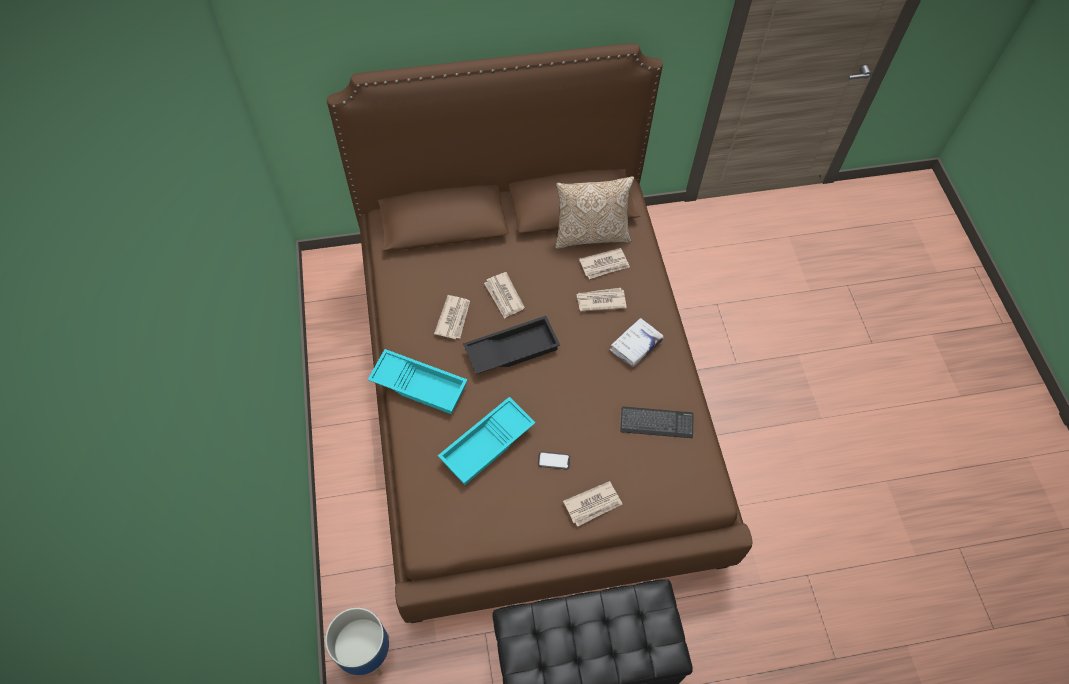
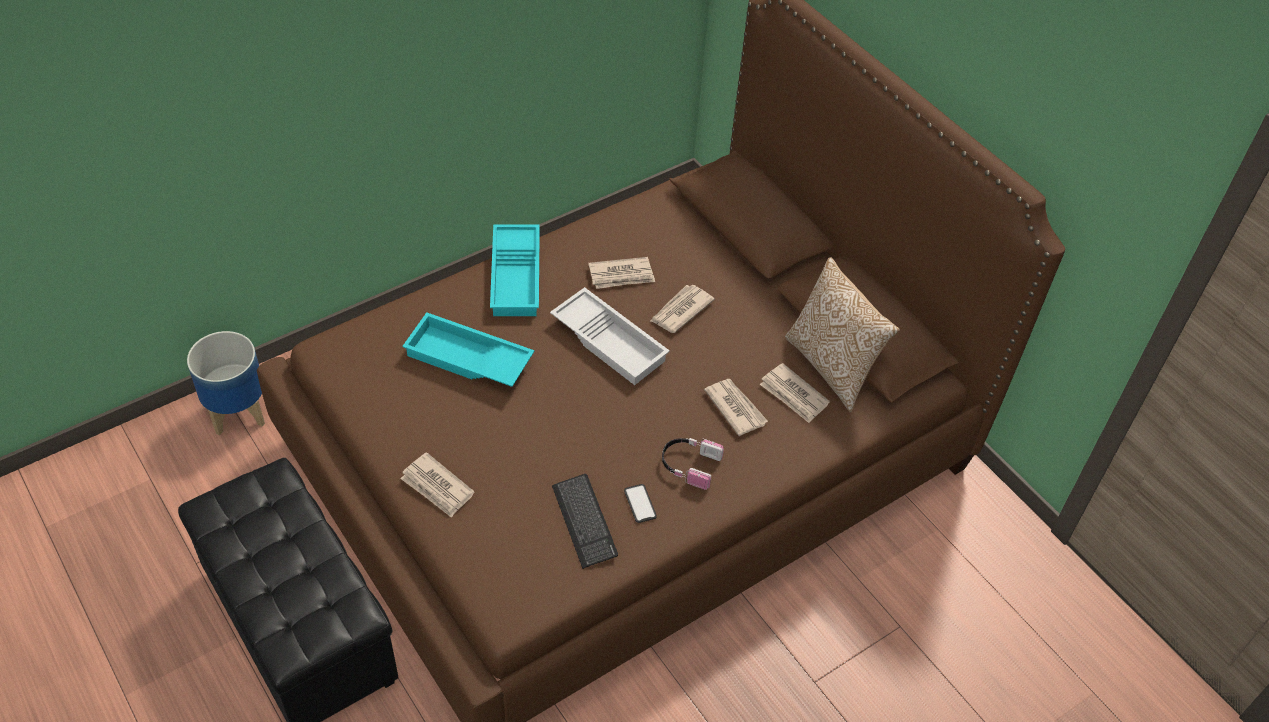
camera: 65 degrees right, 10 degrees down
black tray [463,316,560,374] -> white tray [550,287,670,385]
phone [538,452,570,469] -> phone moved to [624,484,657,523]
white book [610,318,664,367] -> headphones [662,438,724,490]

